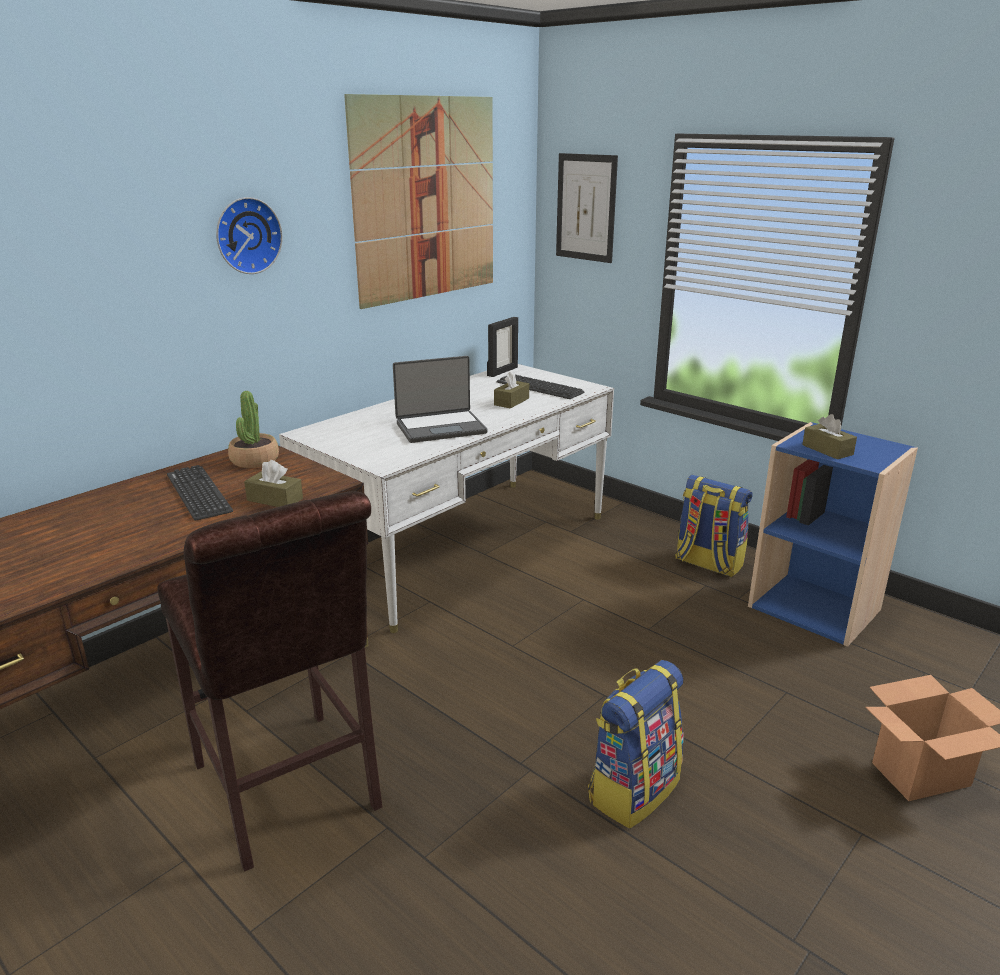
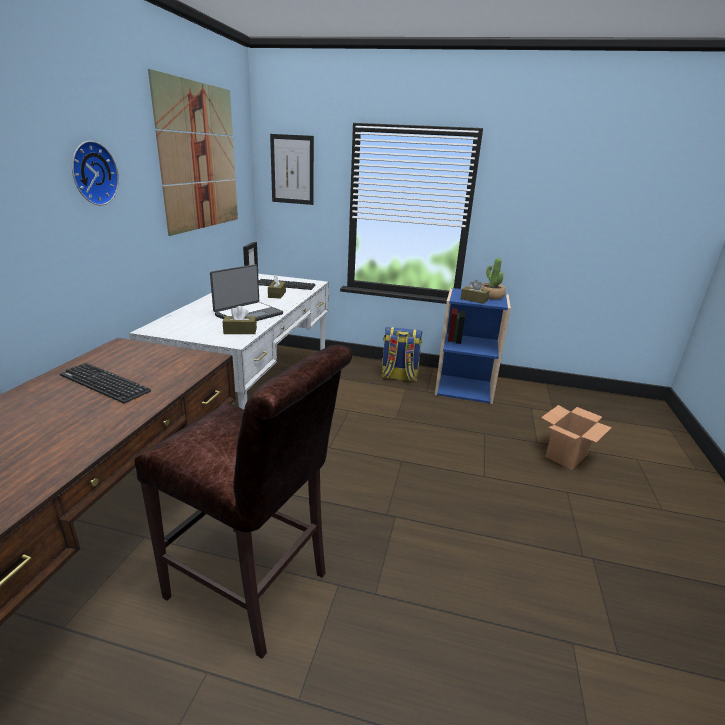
camera: 30 degrees left, 0 degrees up
potted plant [228,391,279,468] -> potted plant moved to [481,258,506,300]
brown tissue box [244,460,303,507] -> brown tissue box moved to [223,306,257,334]
backpack [588,660,684,829] -> none

